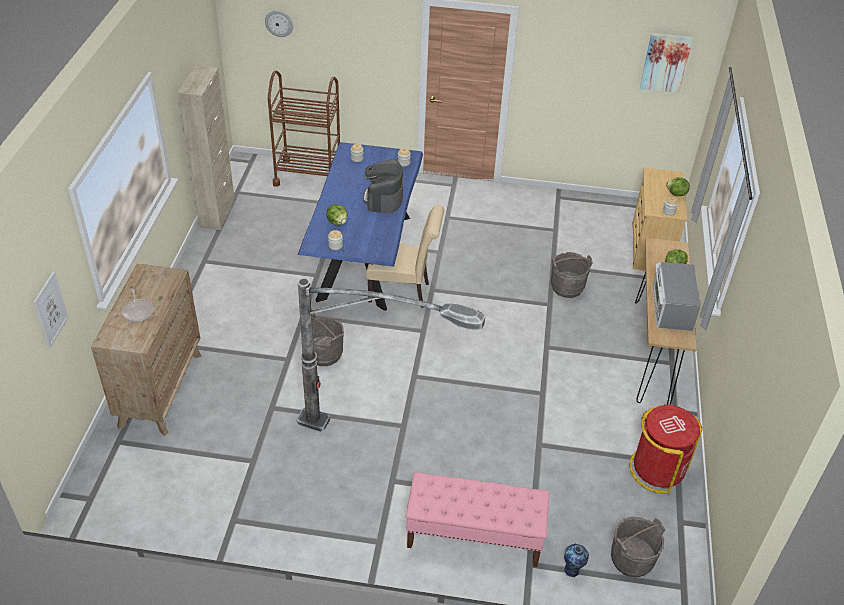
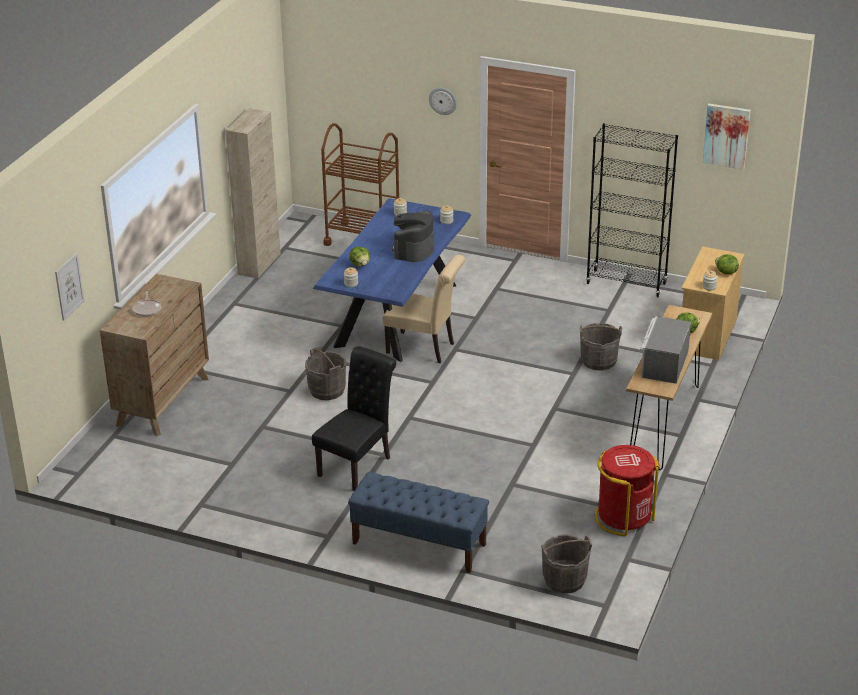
camera: 15 degrees right, 10 degrees down
wall clock [265,11,293,37] -> wall clock moved to [429,88,457,115]
floor lamp [296,278,485,432] -> black chair [312,346,396,491]
pink bench [406,472,549,567] -> blue bench [348,472,489,573]
vase [564,544,589,577] -> none
none -> black bookcase [586,123,678,297]

